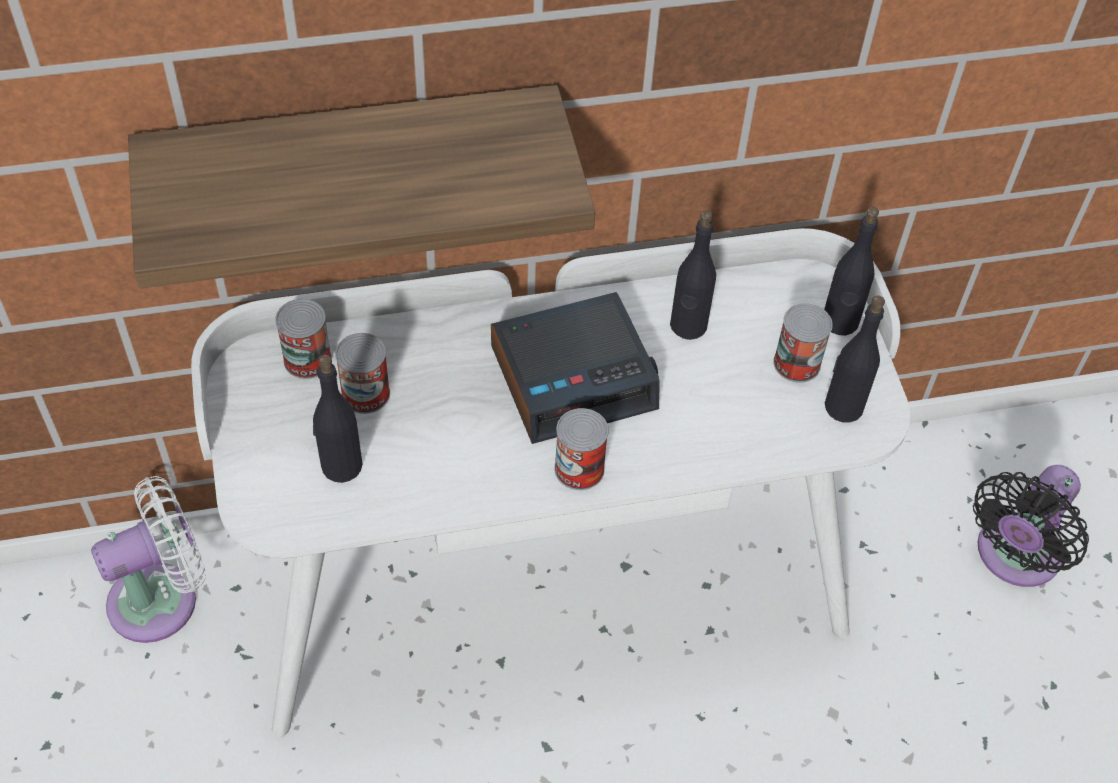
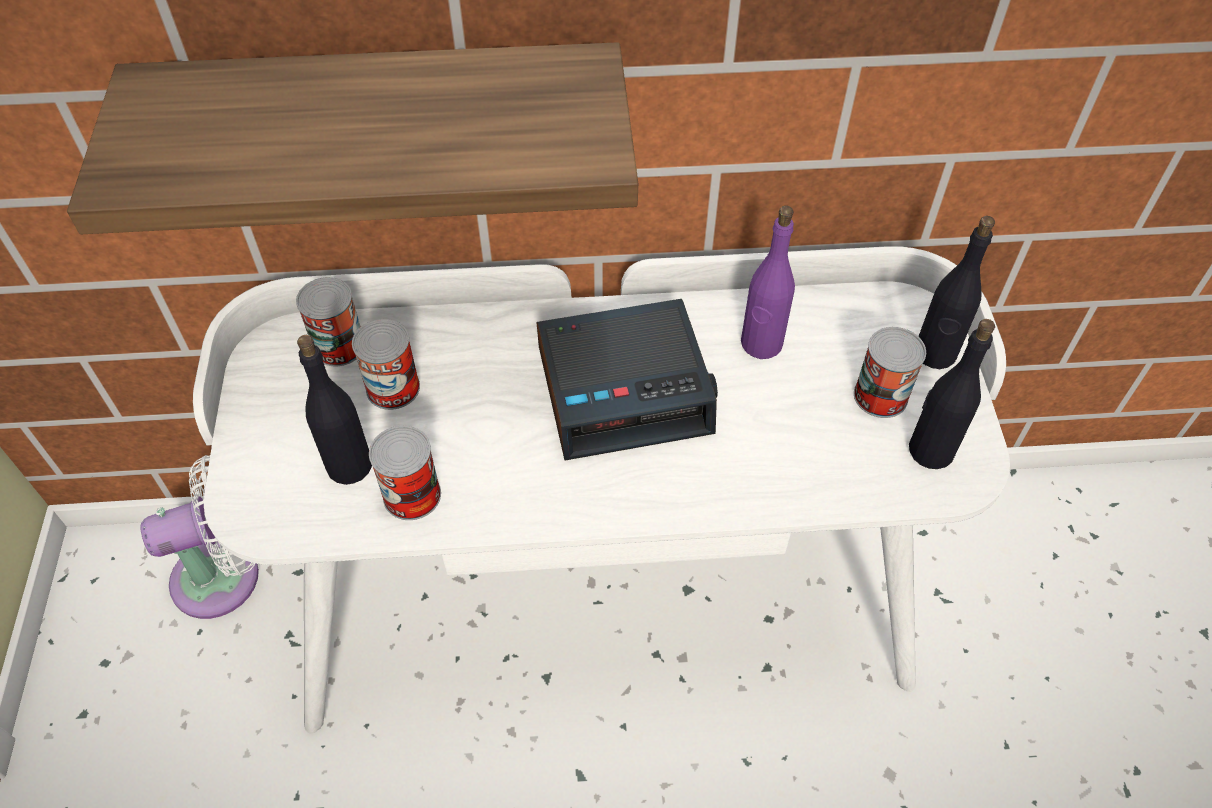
camera: 10 degrees right, 0 degrees up
can [554,408,609,490] -> can moved to [369,426,441,520]
black bottle [670,210,716,340] -> purple bottle [741,206,795,359]
black fan [973,465,1089,587] -> none

